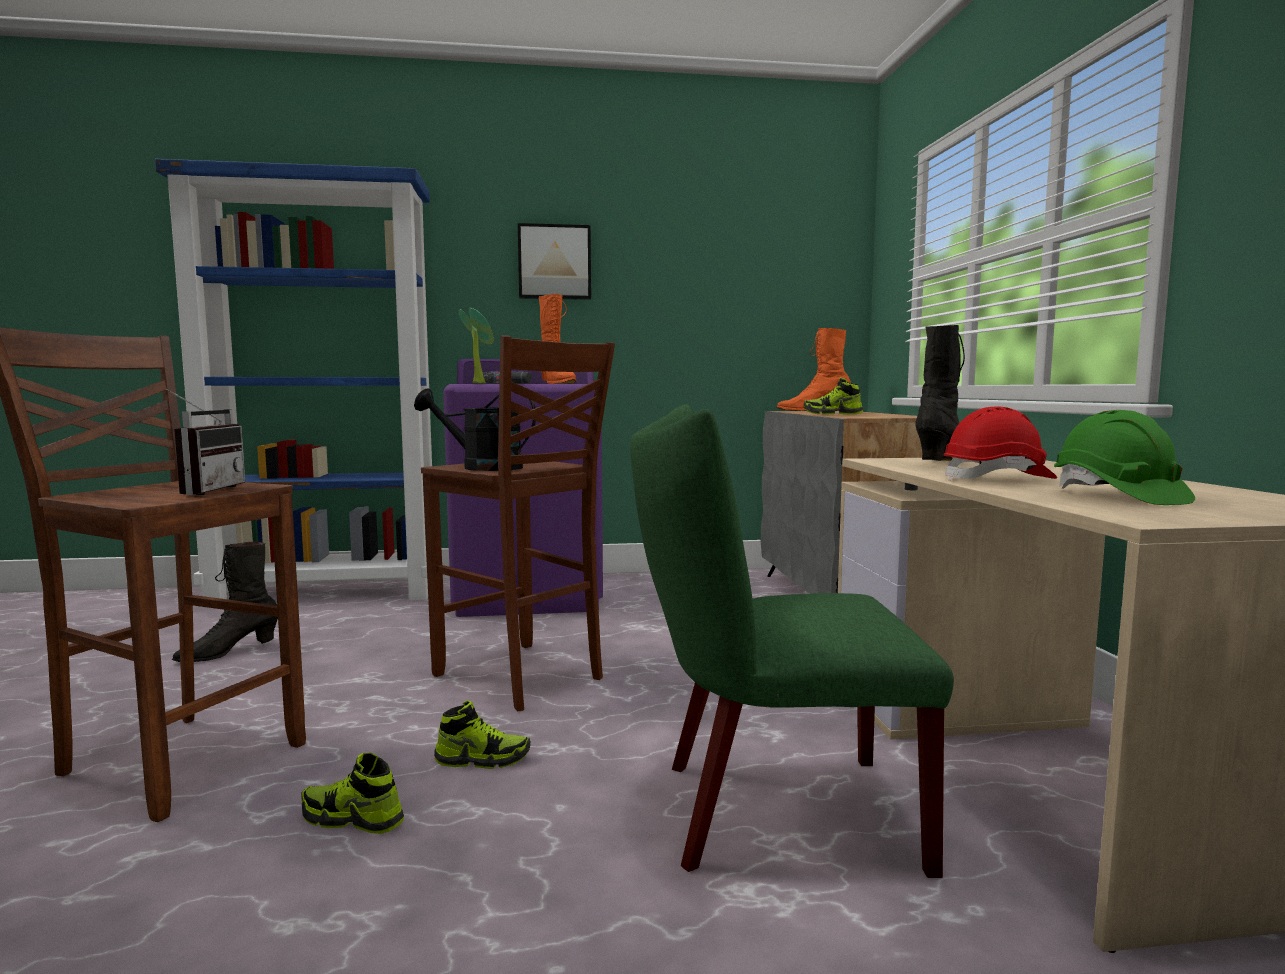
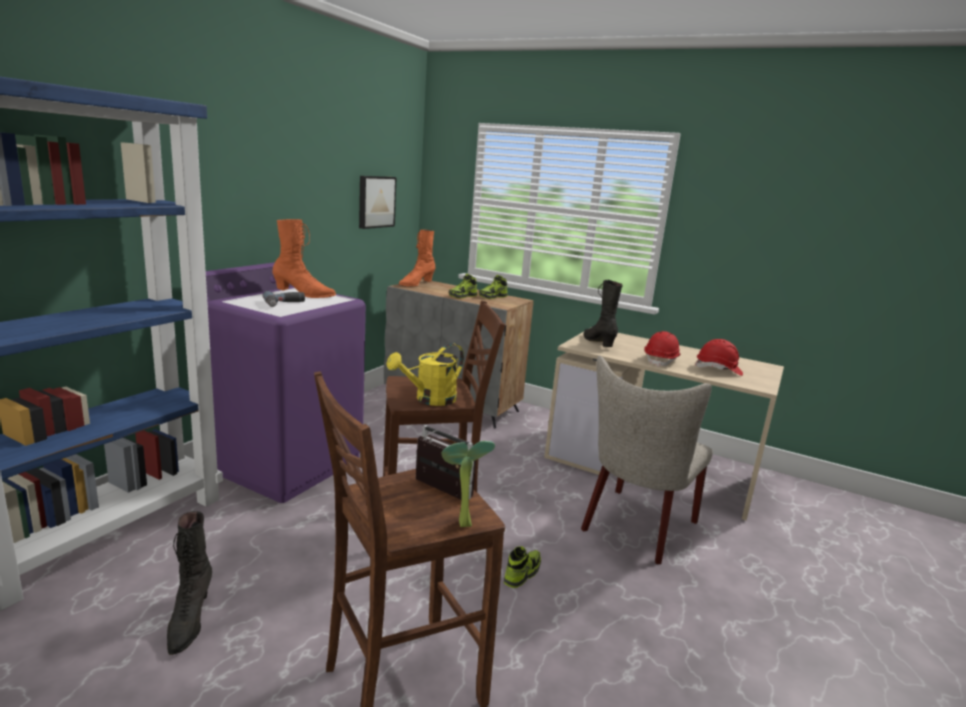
camera: 55 degrees left, 10 degrees up
shoe [301,753,404,834] -> shoe moved to [479,275,508,299]
black watering can [414,388,536,471] -> yellow watering can [386,343,464,406]
potted plant [459,308,494,384] -> potted plant moved to [441,441,495,527]
picture [518,223,591,300] -> picture moved to [359,176,397,229]
green chair [630,404,954,878] -> beige chair [581,355,713,564]
green hard hat [1054,410,1195,505] -> red hard hat [694,339,743,376]

